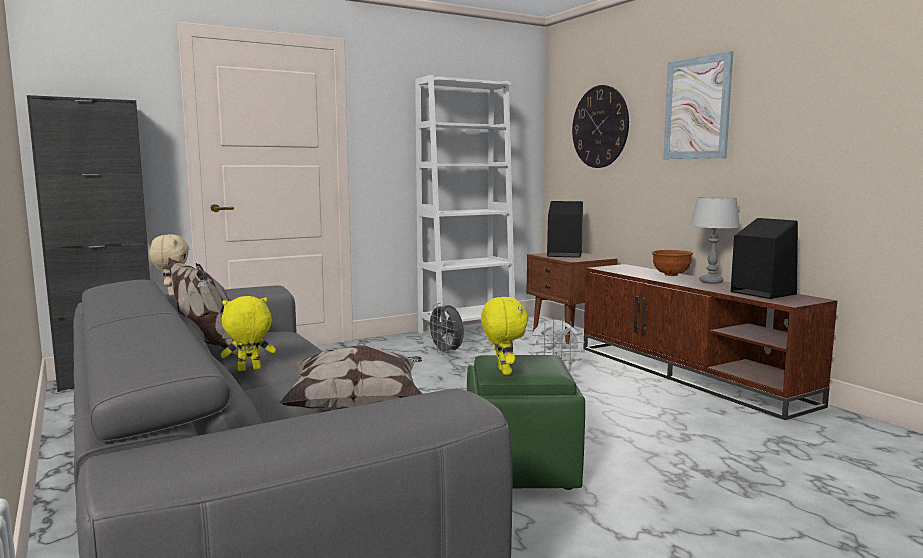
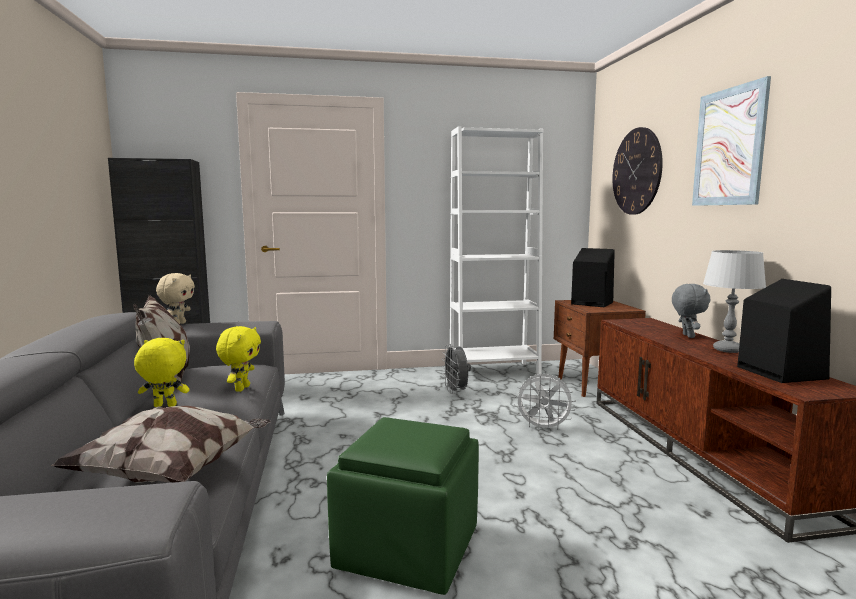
camera: 20 degrees right, 0 degrees up
yellow plush toy [481,297,528,375] -> yellow plush toy moved to [216,326,261,392]
brown bowl [652,250,693,276] -> grey plush toy [672,284,710,338]

